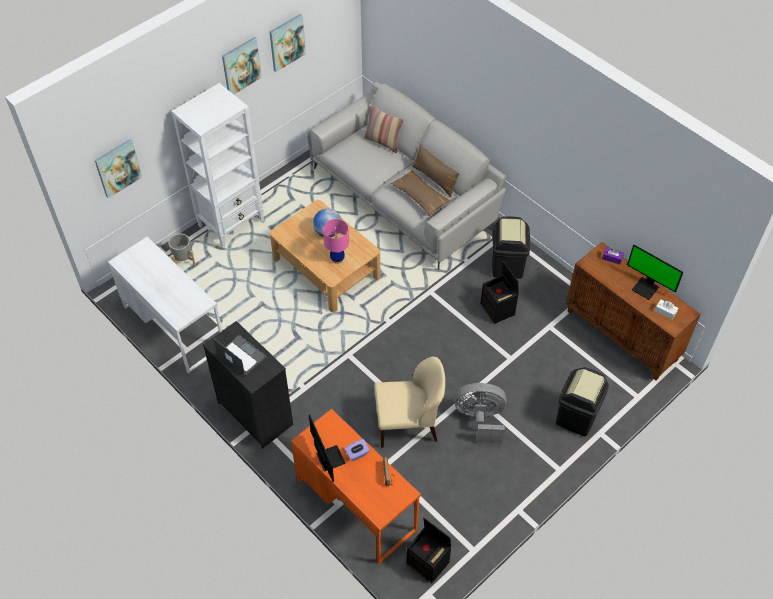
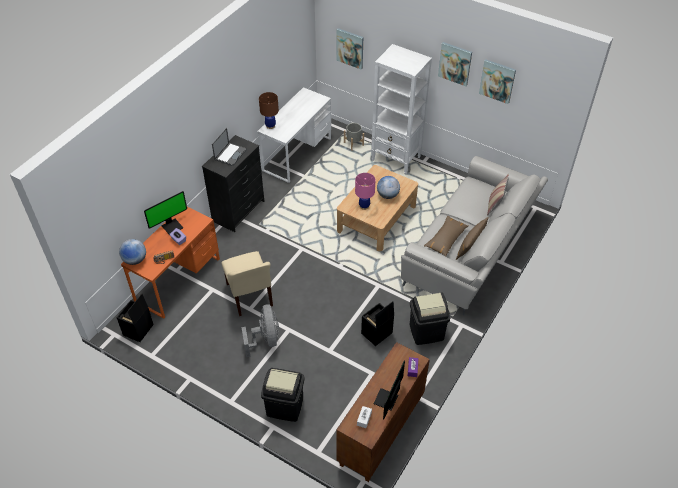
camera: 75 degrees right, 5 degrees down
none -> globe [119,239,146,265]
none -> brown table lamp [259,92,279,129]

